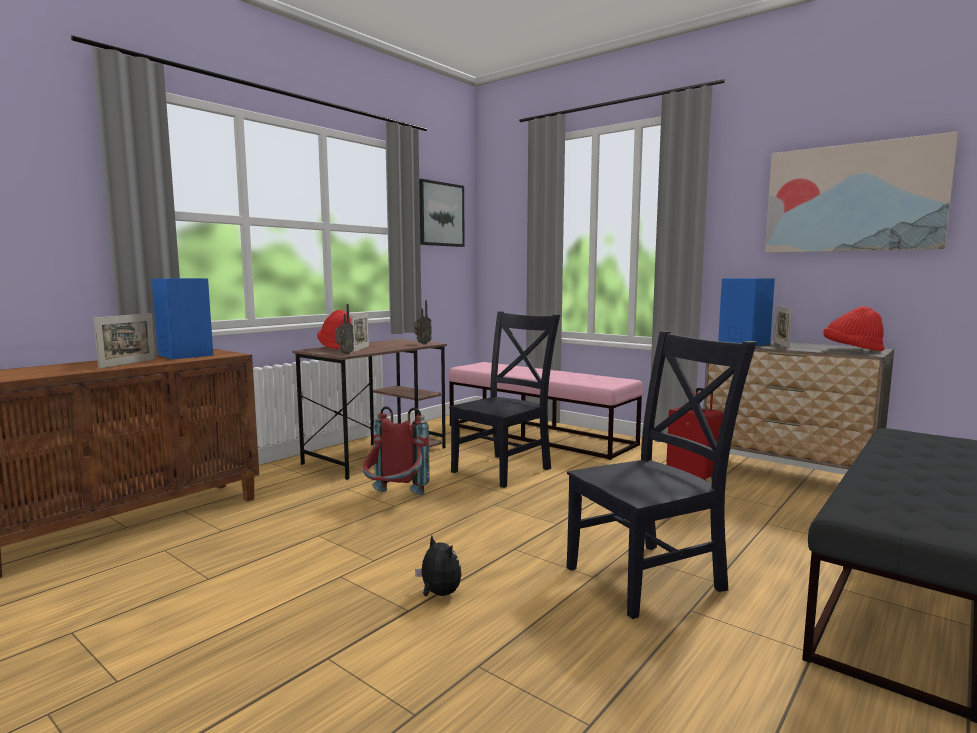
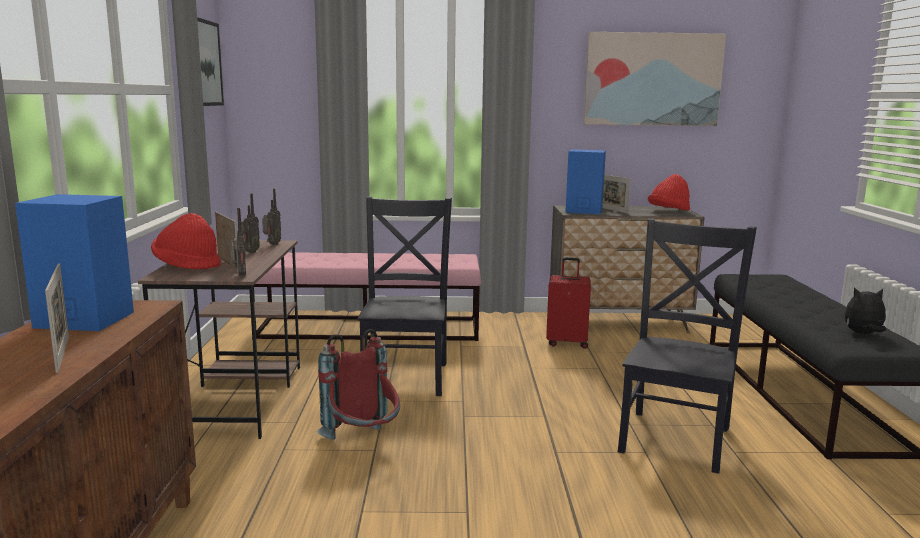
camera: 40 degrees left, 5 degrees up
plush toy [415,535,462,596] -> plush toy moved to [844,288,886,334]
none -> radio [241,193,260,253]

